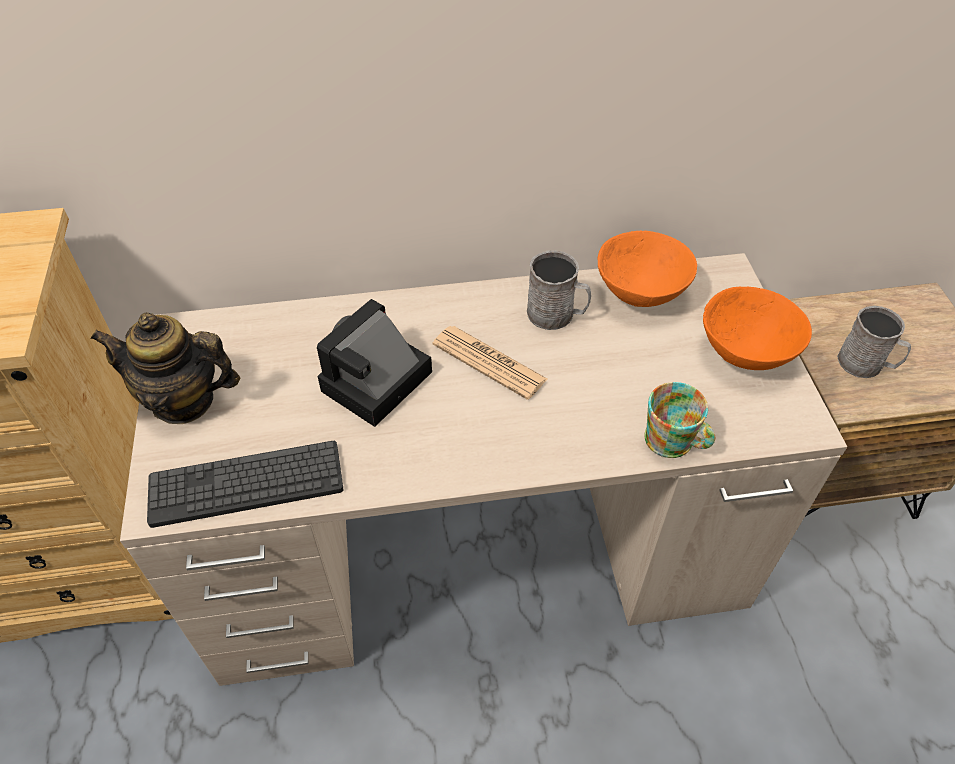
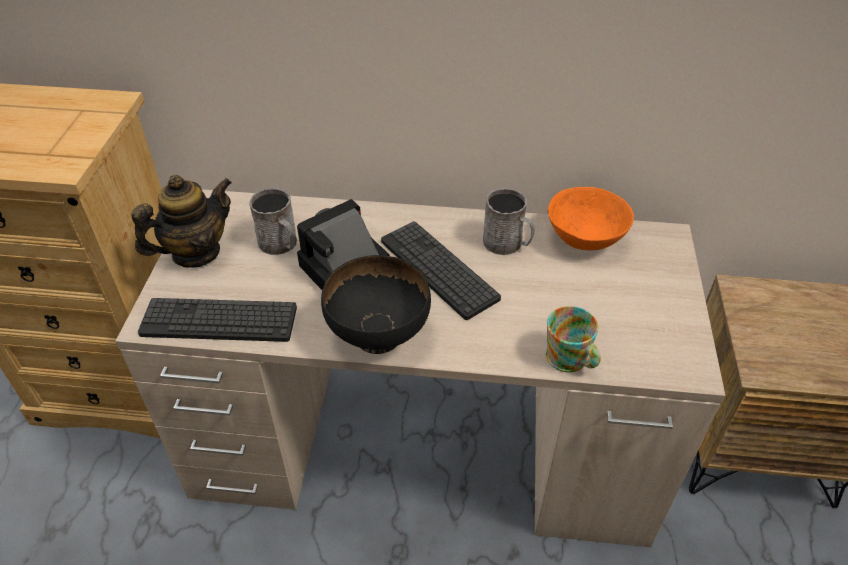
camera: 15 degrees right, 5 degrees down
teapot [91,312,240,424] -> teapot turned 120 degrees clockwise [131,175,232,268]
newspaper [433,326,547,400] -> keyboard [381,221,501,320]
orange bowl [703,287,812,370] -> none
grey mug [837,306,911,378] -> grey mug moved to [249,188,297,255]
none -> black bowl [321,255,431,354]

